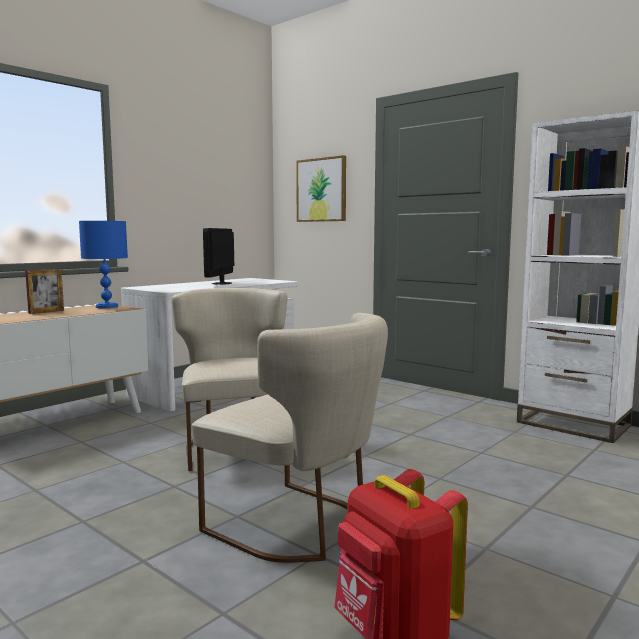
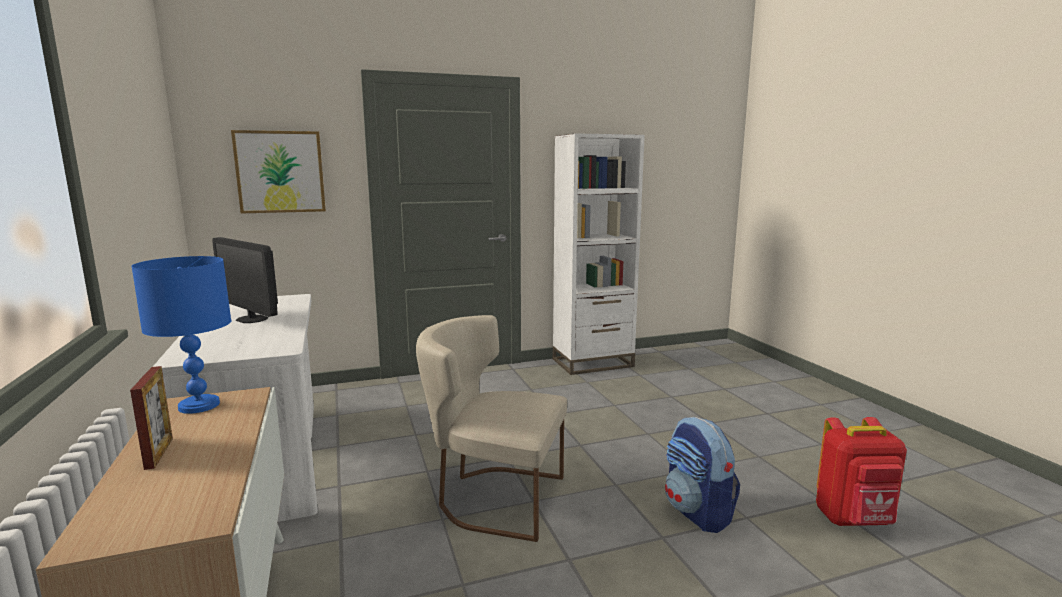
camera: 60 degrees left, 5 degrees up
beige chair [192,313,388,563] -> backpack [665,417,740,533]

